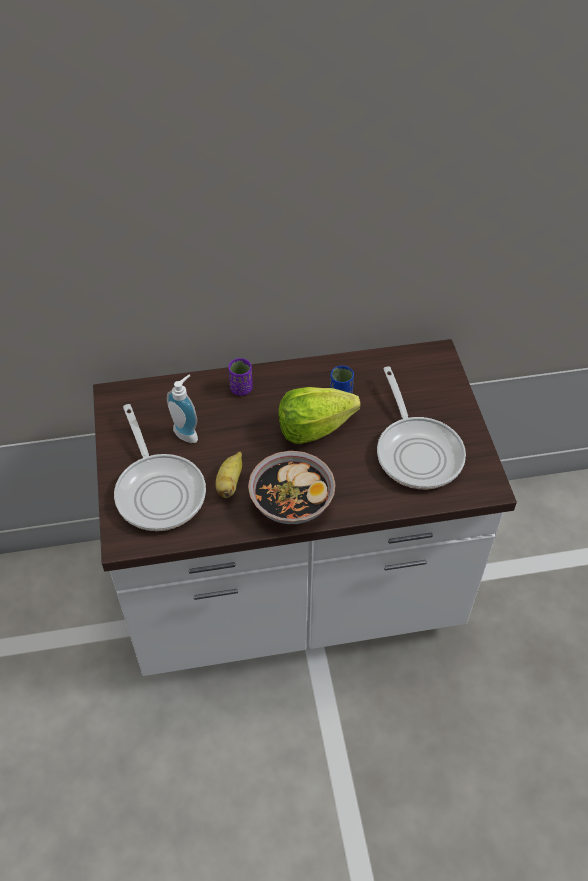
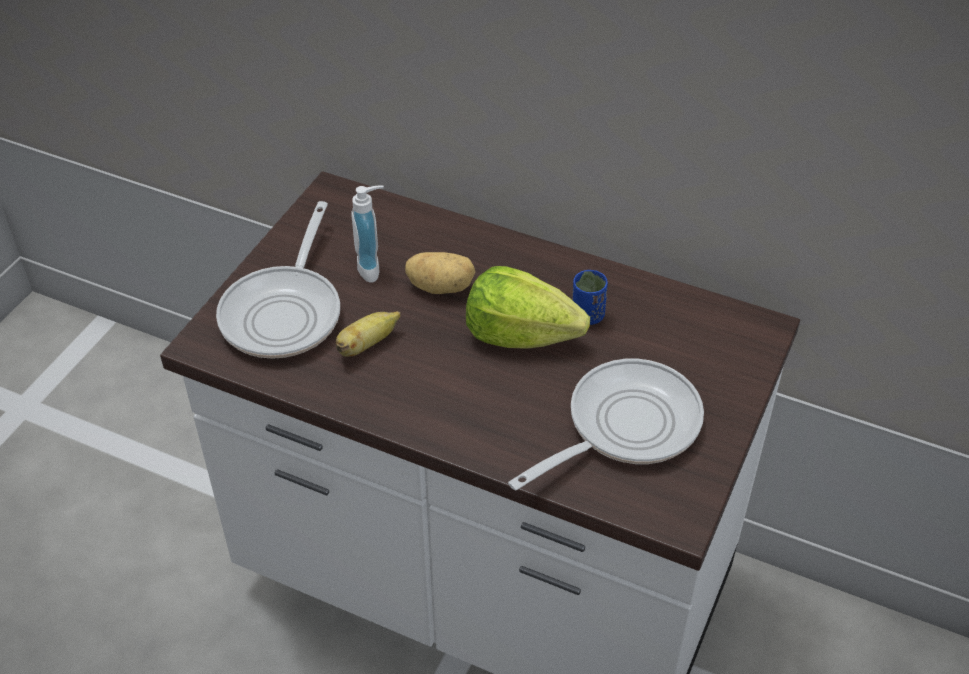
camera: 35 degrees right, 5 degrees down
purple cup [228,358,253,395] -> none
bowl [248,451,336,524] -> none
frying pan [377,366,466,489] -> frying pan turned 150 degrees counterclockwise [508,359,704,490]
none -> potato [405,252,475,294]

